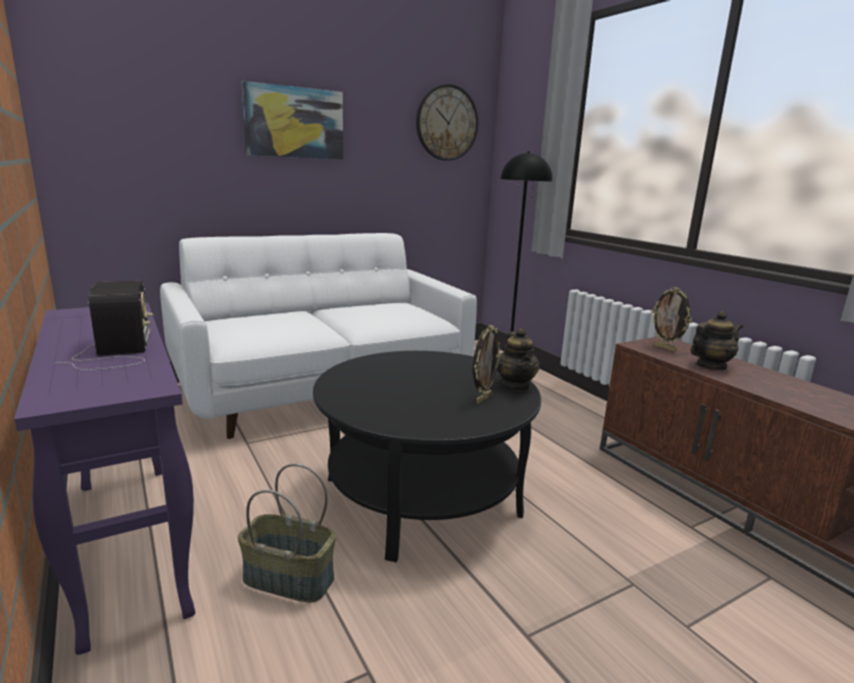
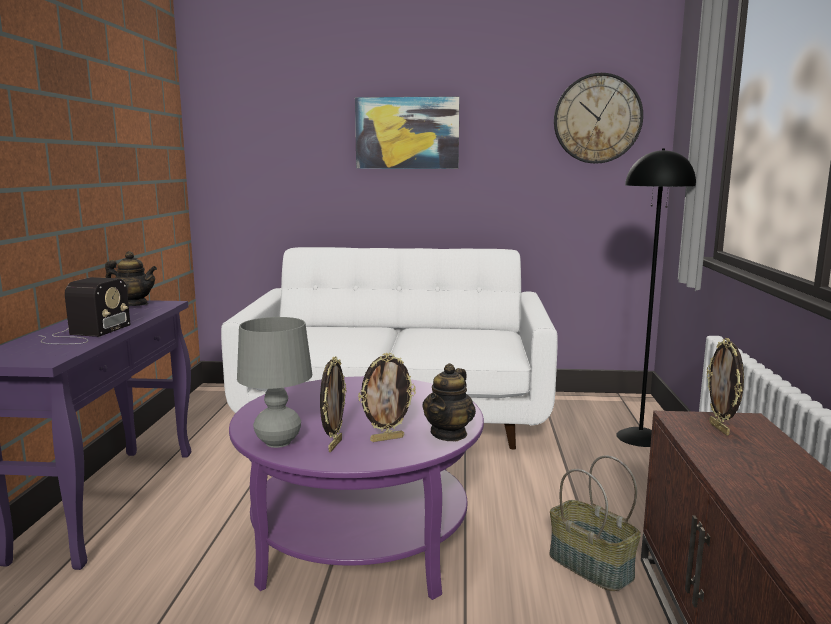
camera: 35 degrees right, 5 degrees down
basket [237,464,336,602] -> basket moved to [549,455,641,591]
black coffee table [313,351,541,562] -> purple coffee table [229,376,484,600]
teapot [691,311,743,370] -> teapot moved to [105,251,157,306]
none -> grey table lamp [237,317,312,448]
none -> picture frame [320,356,346,452]

